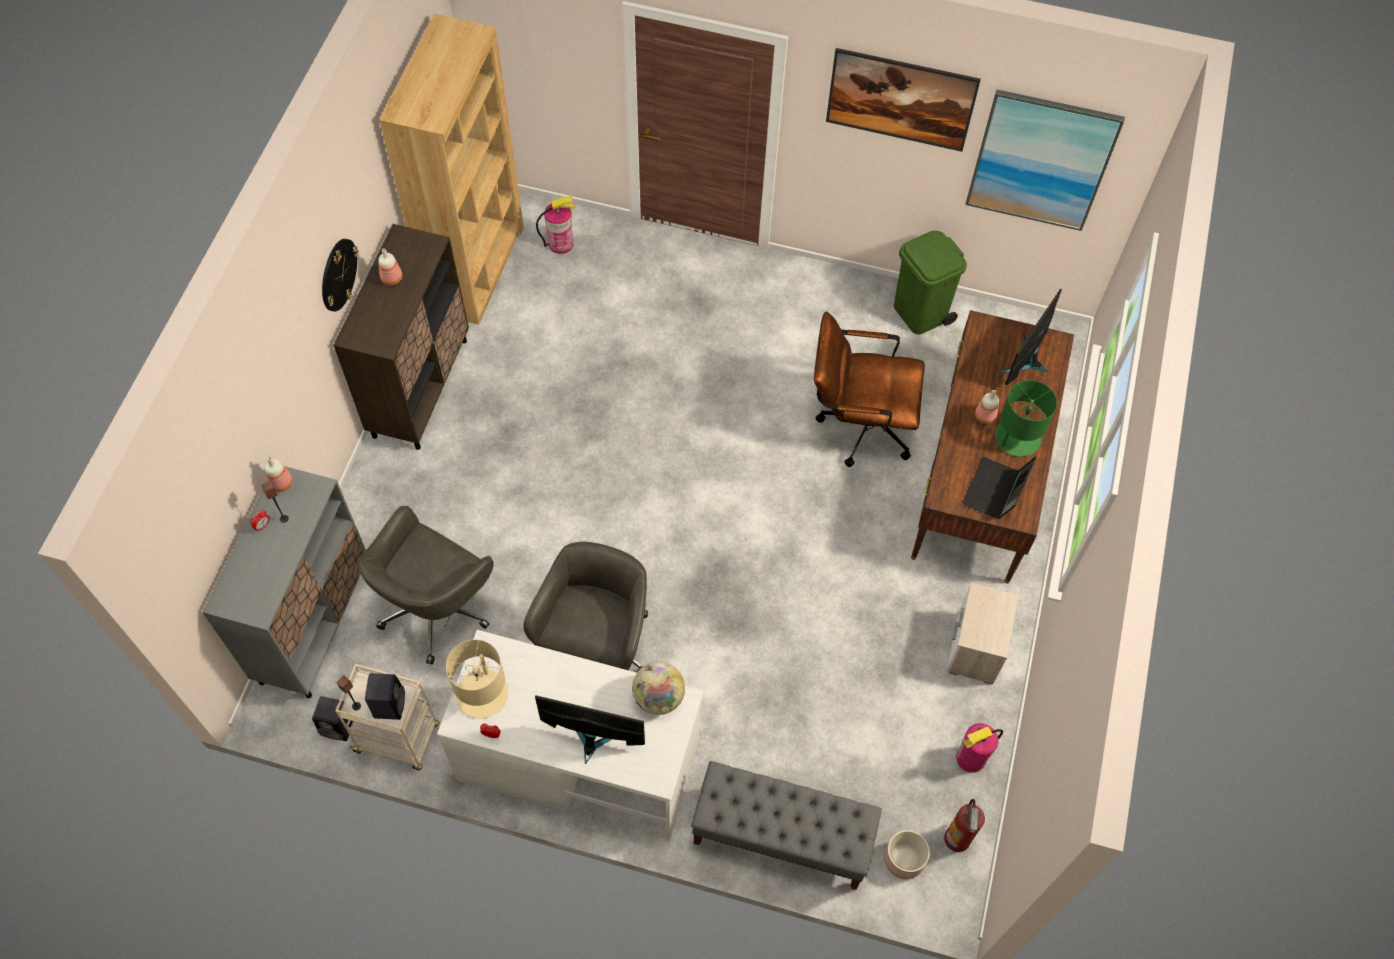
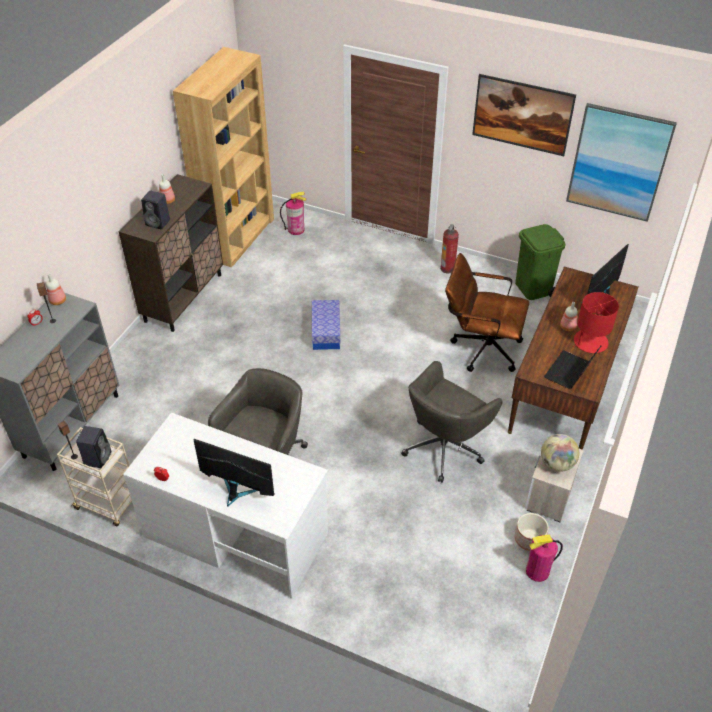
camera: 10 degrees right, 15 degrees down
black speaker [312,696,353,741] -> black speaker moved to [141,191,170,229]
wall clock [322,239,358,312] -> none
grey office chair [358,506,494,665] -> grey office chair moved to [401,361,503,483]
beige table lamp [446,639,508,719] -> none
globe [632,661,685,715] -> globe moved to [541,434,579,472]
grey bench [691,761,882,890] -> none
planter [884,830,930,879] -> planter moved to [515,513,549,551]
fire extinguisher [944,799,985,852] -> fire extinguisher moved to [440,224,459,273]
green table lamp [995,380,1057,457] -> red table lamp [573,292,619,353]
none -> storage box [312,300,340,350]

